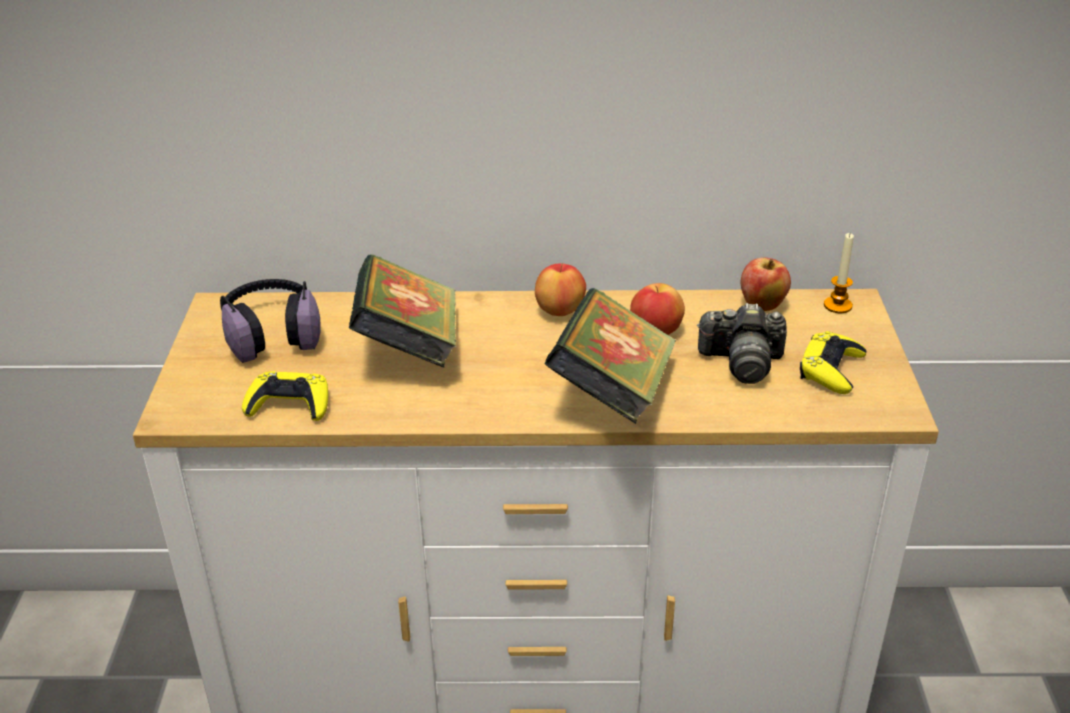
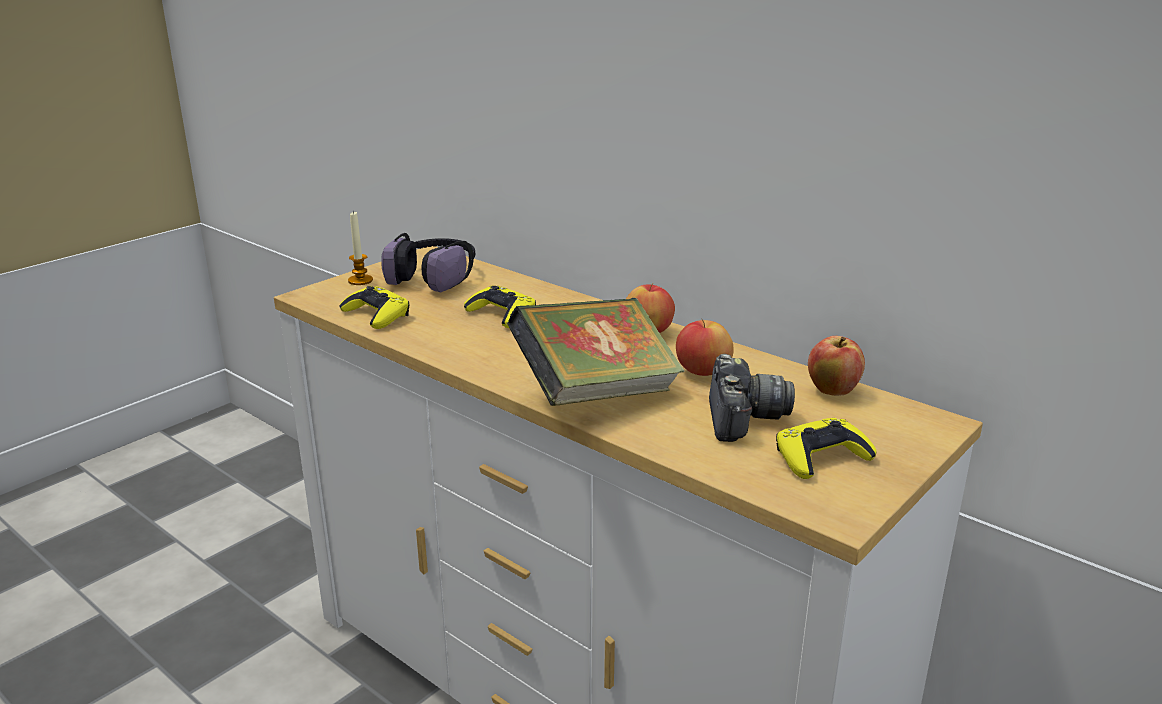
camera: 40 degrees right, 10 degrees down
book [349,254,457,368] -> yellow game controller [464,286,536,328]
camera [697,303,787,384] -> camera turned 135 degrees counterclockwise [709,354,795,442]
candle [824,233,854,313] -> candle moved to [348,211,373,285]

